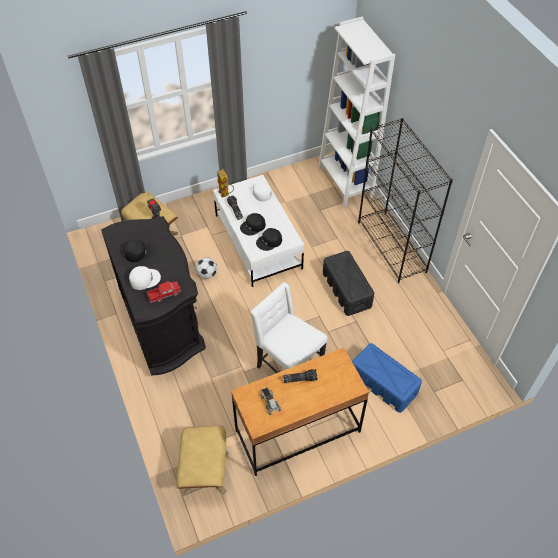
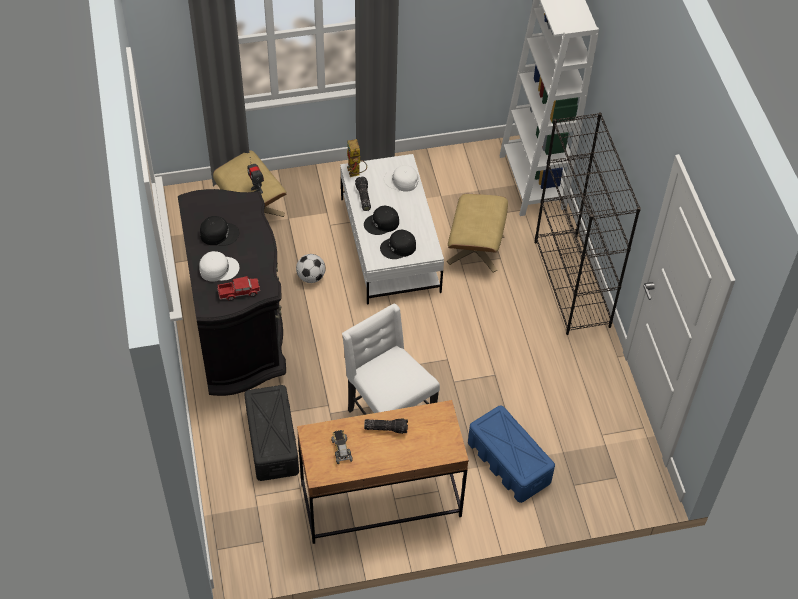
camera: 10 degrees right, 0 degrees up
beige ottoman [176,426,229,494] -> beige ottoman moved to [447,194,508,272]
black storage box [323,251,374,316] -> black storage box moved to [244,385,299,481]

